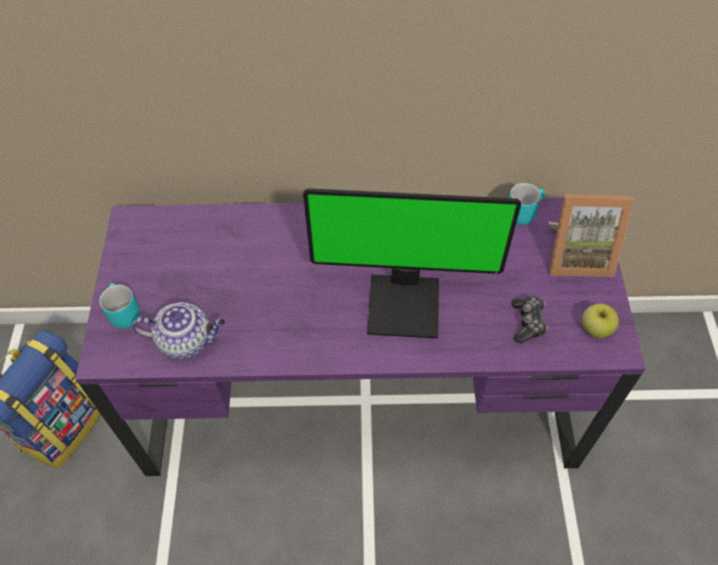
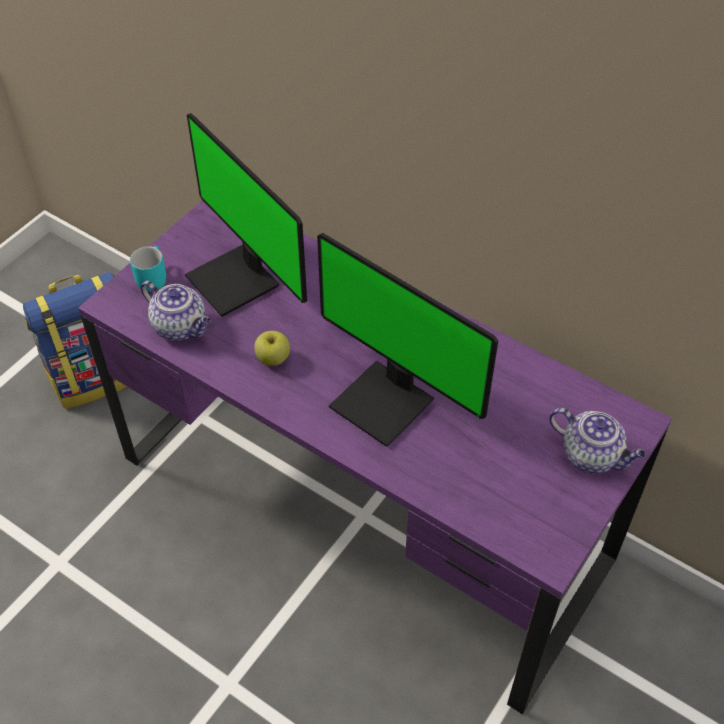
camera: 35 degrees right, 5 degrees down
turquoise mug [509,183,545,225] -> none
game controller [512,296,548,343] -> none
picture frame [549,194,634,277] -> teapot [549,408,646,474]
apple [582,303,619,338] -> apple moved to [254,331,290,365]
none -> monitor [185,113,307,317]

